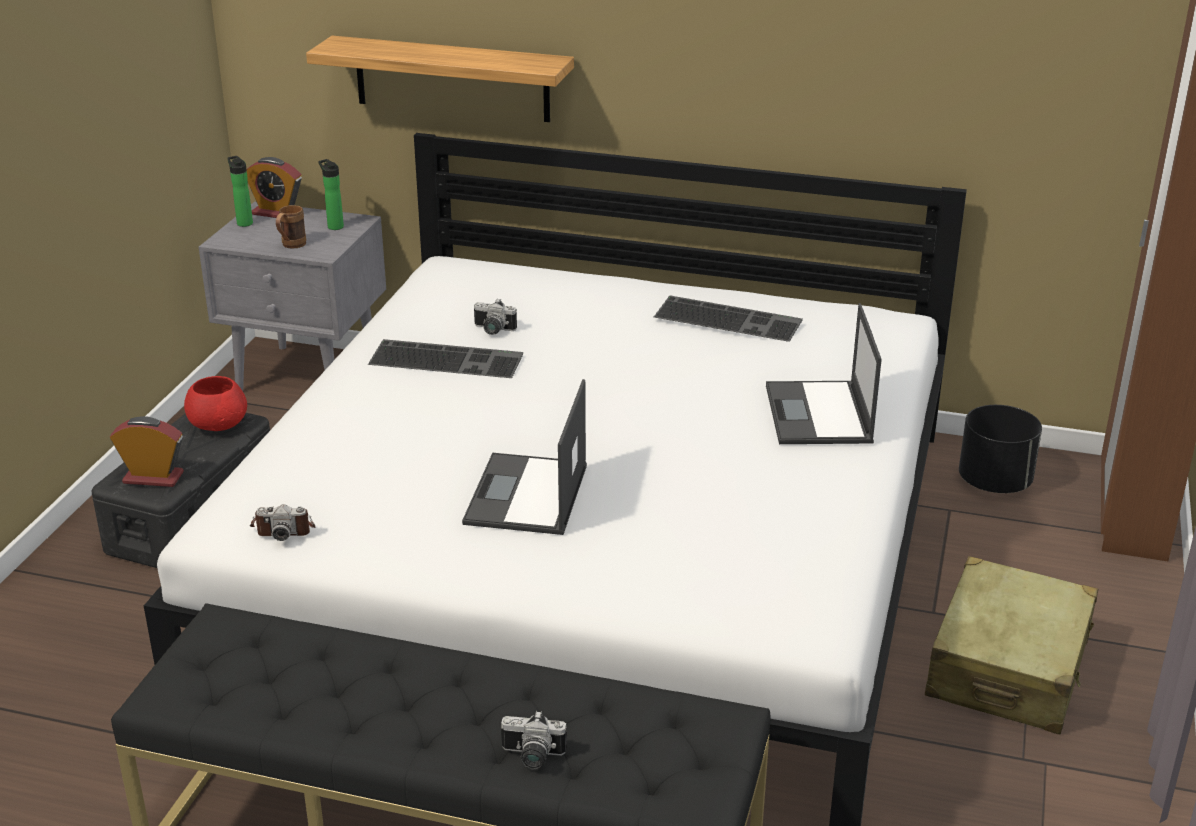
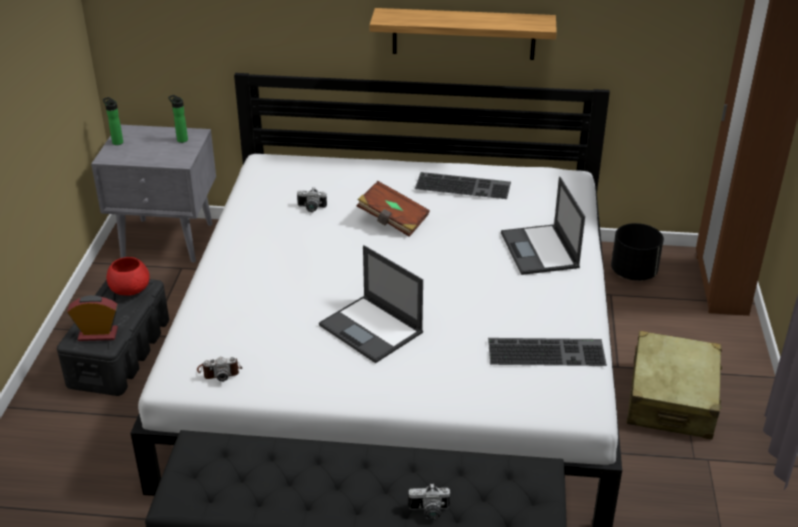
camera: 10 degrees left, 5 degrees up
alarm clock [247,157,302,218] -> none
brown mug [276,205,306,249] -> none
shelf [306,36,574,122] -> shelf moved to [370,8,557,60]
keyboard [368,339,523,378] -> keyboard moved to [488,338,607,366]
laptop [462,379,587,535] -> laptop turned 45 degrees counterclockwise [319,245,423,363]
none -> brown book [357,181,430,237]

